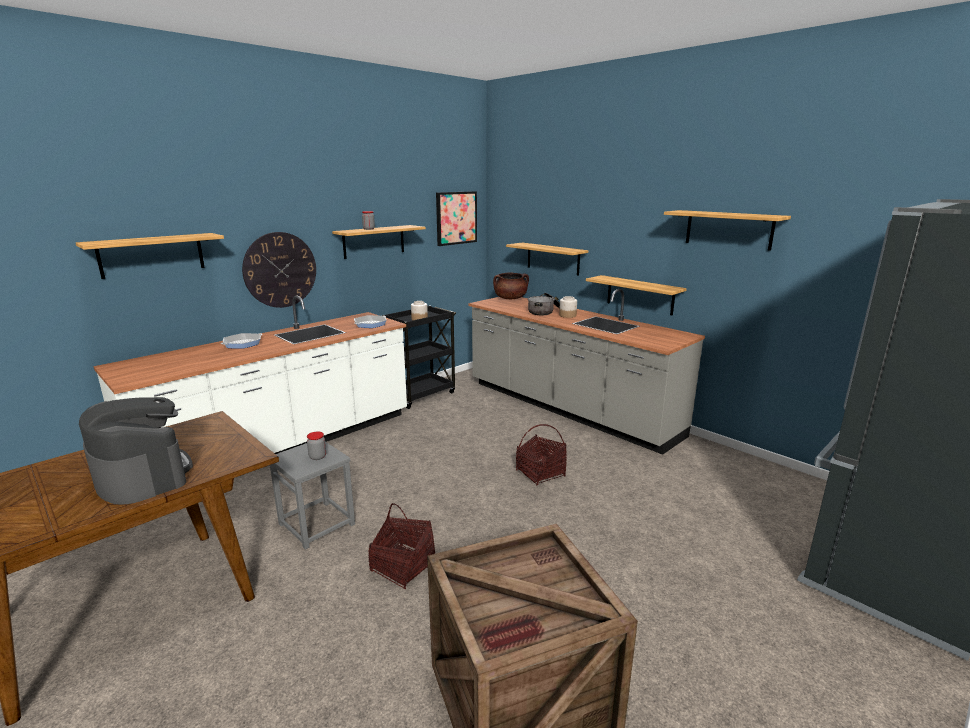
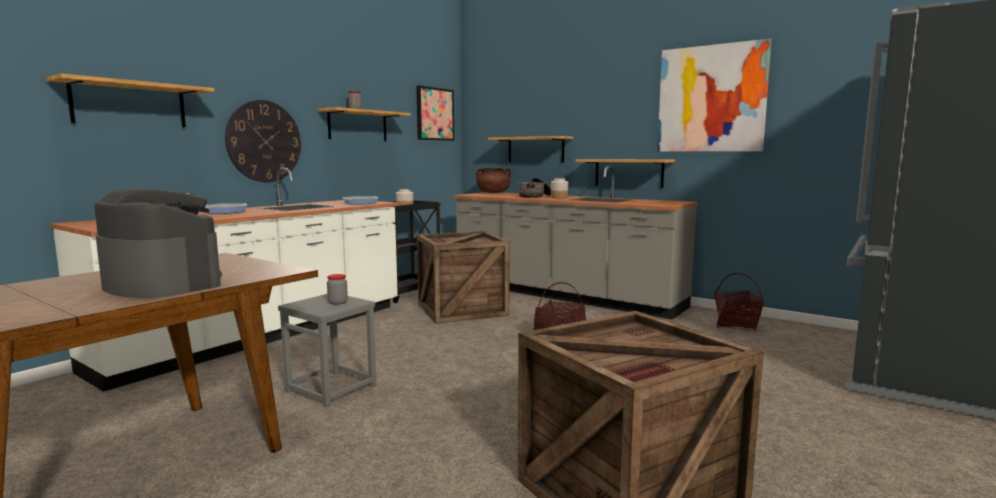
camera: 10 degrees left, 10 degrees down
basket [368,503,435,589] -> basket moved to [714,273,764,332]
shelf [664,210,791,251] -> picture [657,39,772,152]
none -> crate [417,231,510,324]

